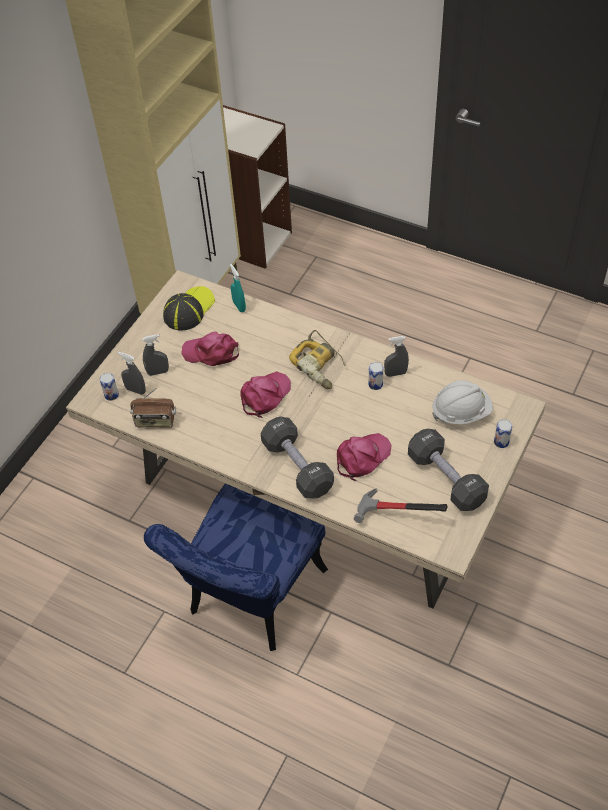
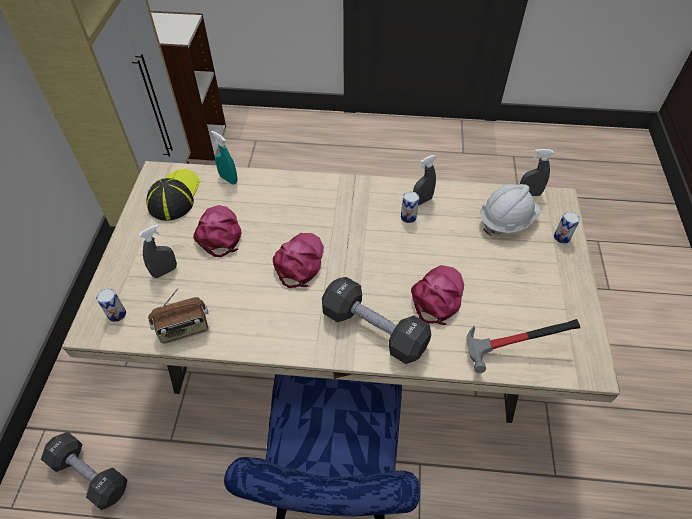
camera: 25 degrees left, 0 degrees up
grey spray bottle [118,352,146,395] -> grey spray bottle moved to [520,149,554,196]
pink cap [181,331,239,366] -> pink cap turned 90 degrees clockwise [193,205,241,257]
power drill [289,330,346,389] -> none
black dumbbell [408,429,489,511] -> black dumbbell moved to [41,432,127,510]

